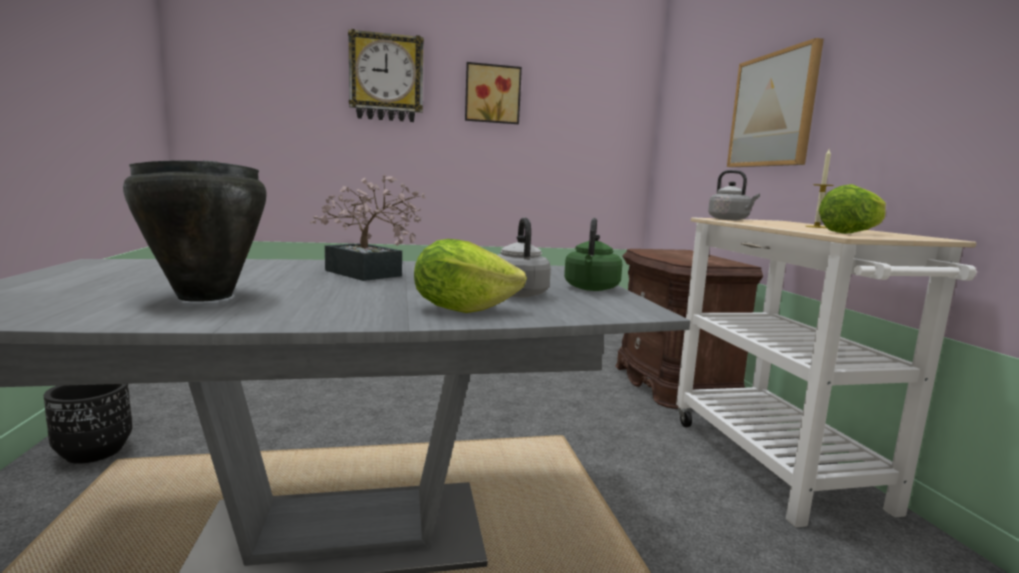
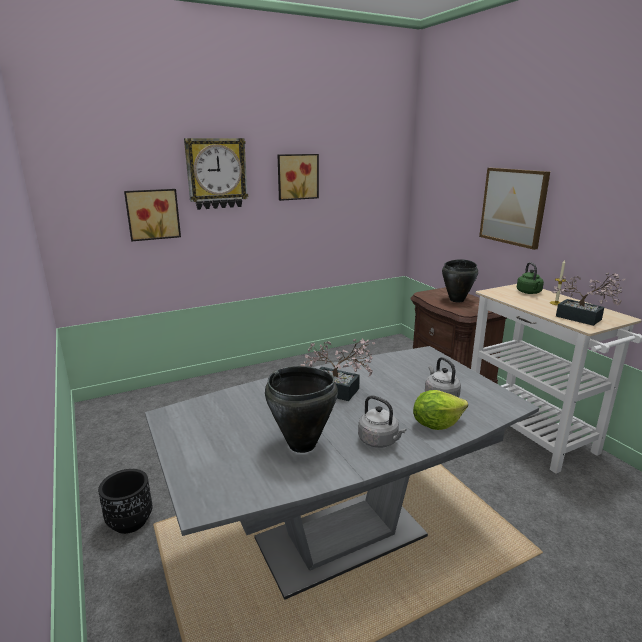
camera: 15 degrees left, 10 degrees up
green kettle [564,218,622,291] -> green kettle moved to [517,262,544,294]
grey kettle [708,170,760,221] -> grey kettle moved to [358,395,406,448]
lettuce [819,184,886,234] -> potted plant [552,272,625,326]
none -> picture [124,189,181,241]
none -> black cooking pot [442,259,478,302]

